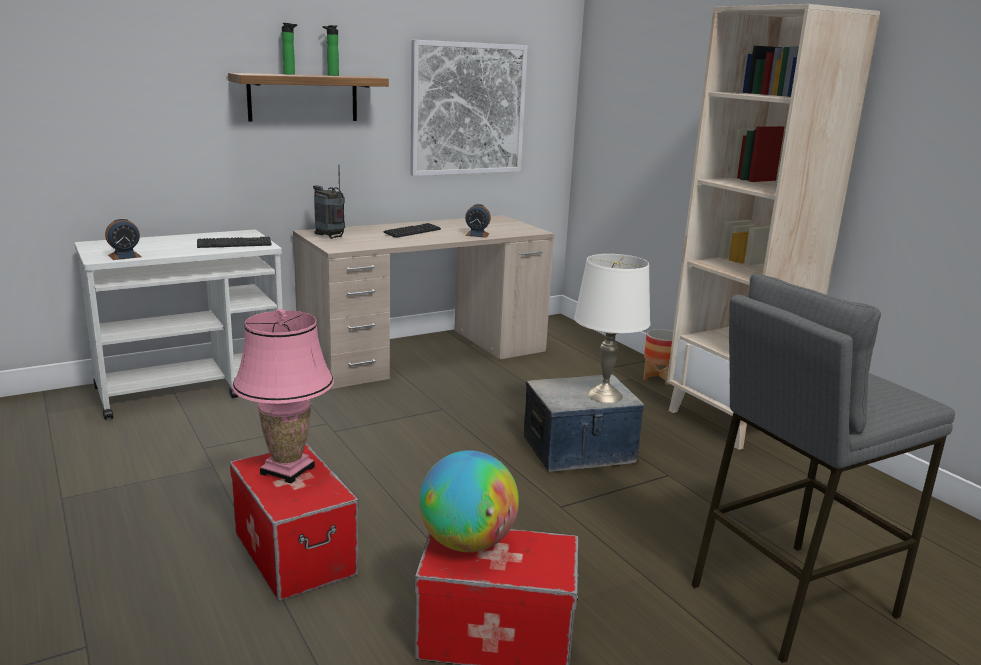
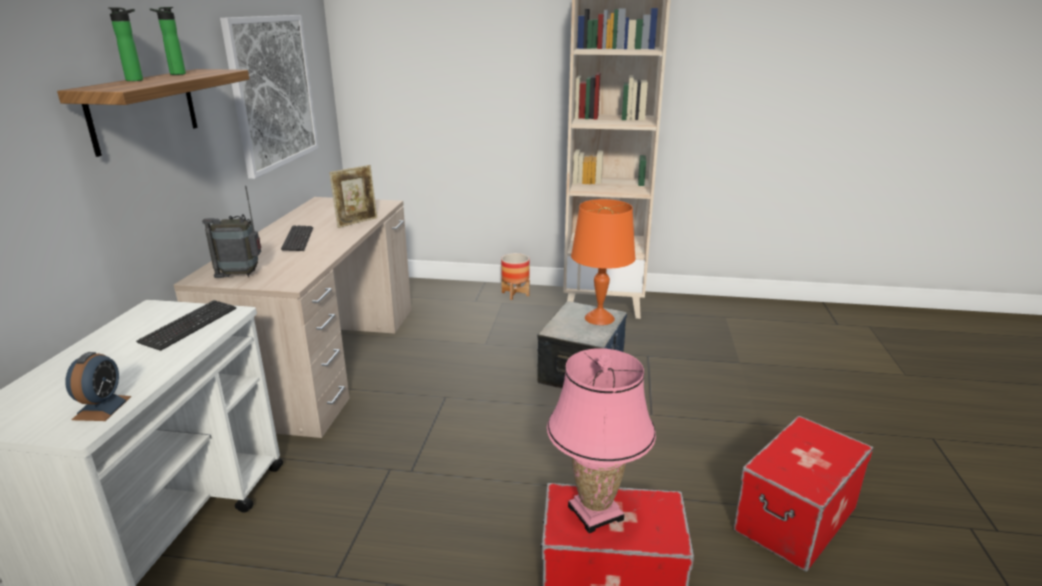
camera: 50 degrees left, 5 degrees up
globe [419,450,519,552] -> none
alarm clock [465,204,491,238] -> picture frame [329,165,377,228]
white table lamp [574,254,650,403] -> orange table lamp [571,199,636,325]
grey stool [691,274,955,663] -> none

